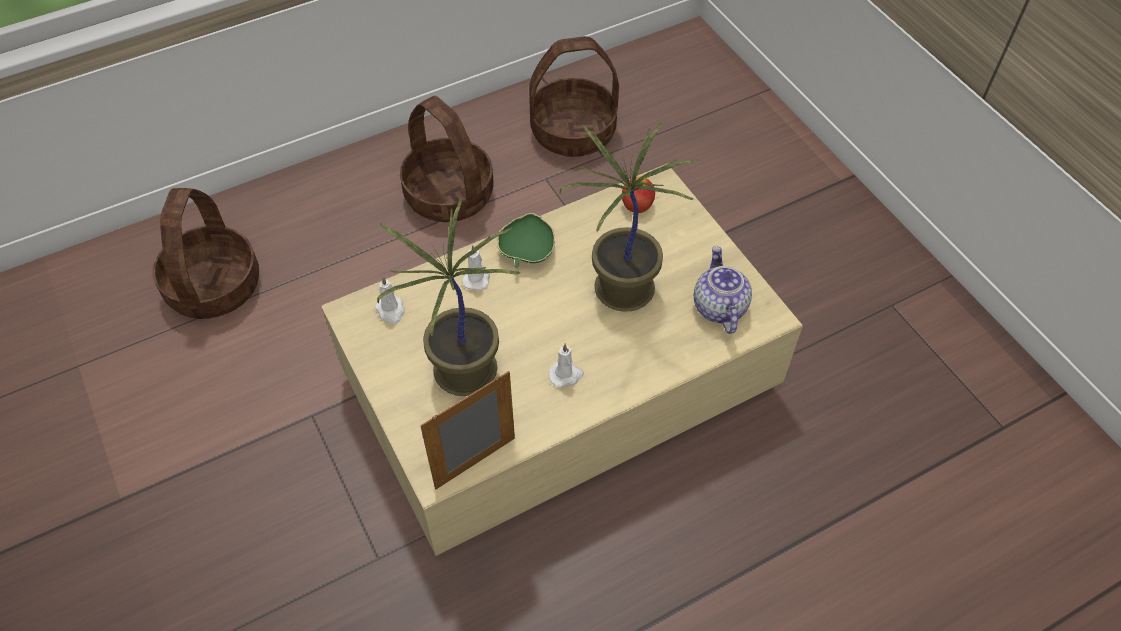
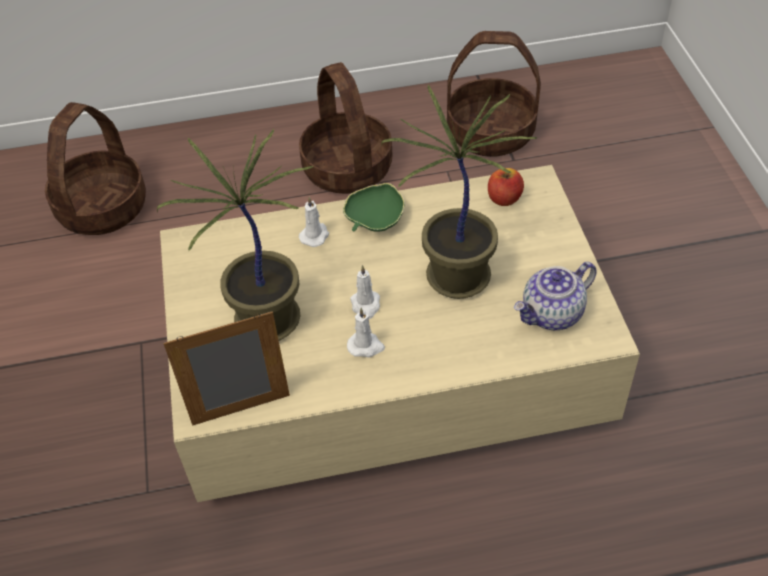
camera: 20 degrees right, 5 degrees down
white candle [375,277,405,324] -> white candle moved to [350,265,380,319]
teapot [694,246,752,334] -> teapot turned 135 degrees counterclockwise [514,262,597,330]

